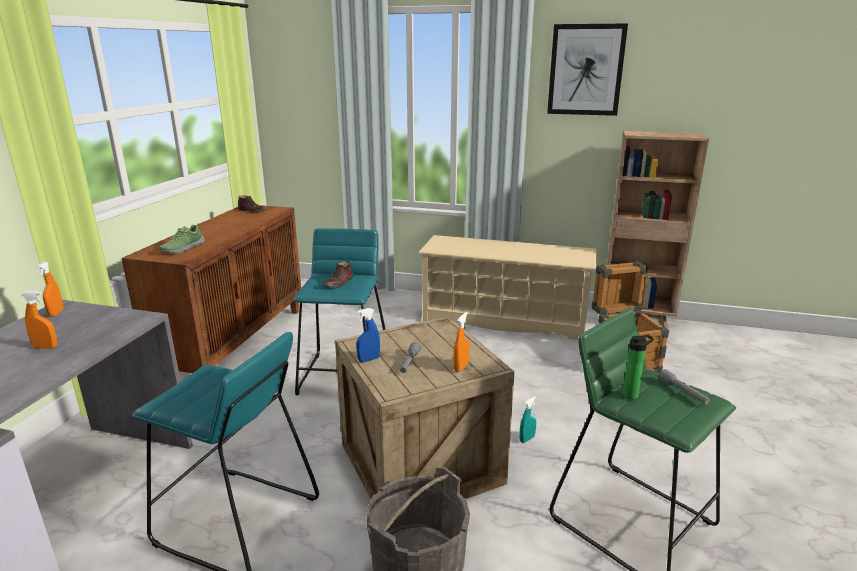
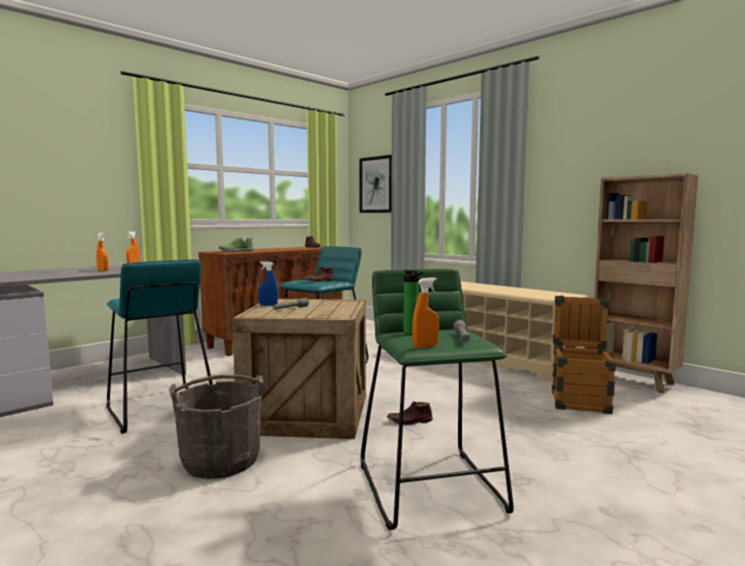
camera: 30 degrees right, 15 degrees down
orange spray bottle [453,312,469,372] -> orange spray bottle moved to [412,277,439,348]
turquoise spray bottle [519,396,536,443] -> brown shoe [387,401,433,425]
picture [547,24,628,116] -> picture moved to [359,155,392,213]

